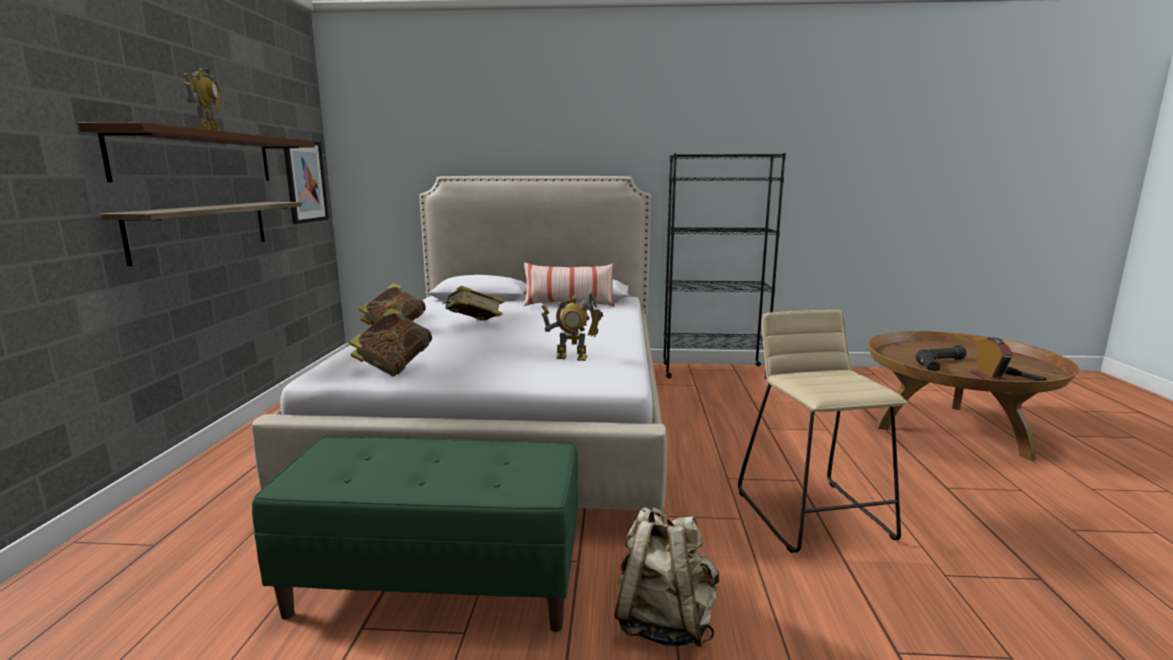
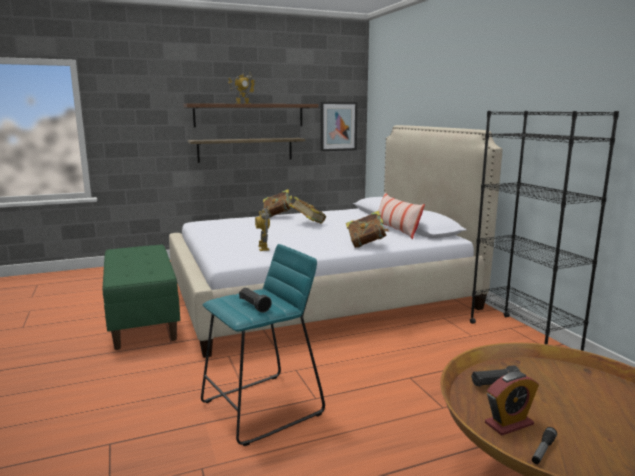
camera: 65 degrees right, 0 degrees up
book [349,308,432,376] -> book moved to [346,211,389,248]
beige backpack [614,507,719,647] -> none
beige stool [738,310,907,553] -> turquoise stool [201,244,325,446]
black flashlight [929,345,967,360] -> black flashlight moved to [239,288,272,313]

